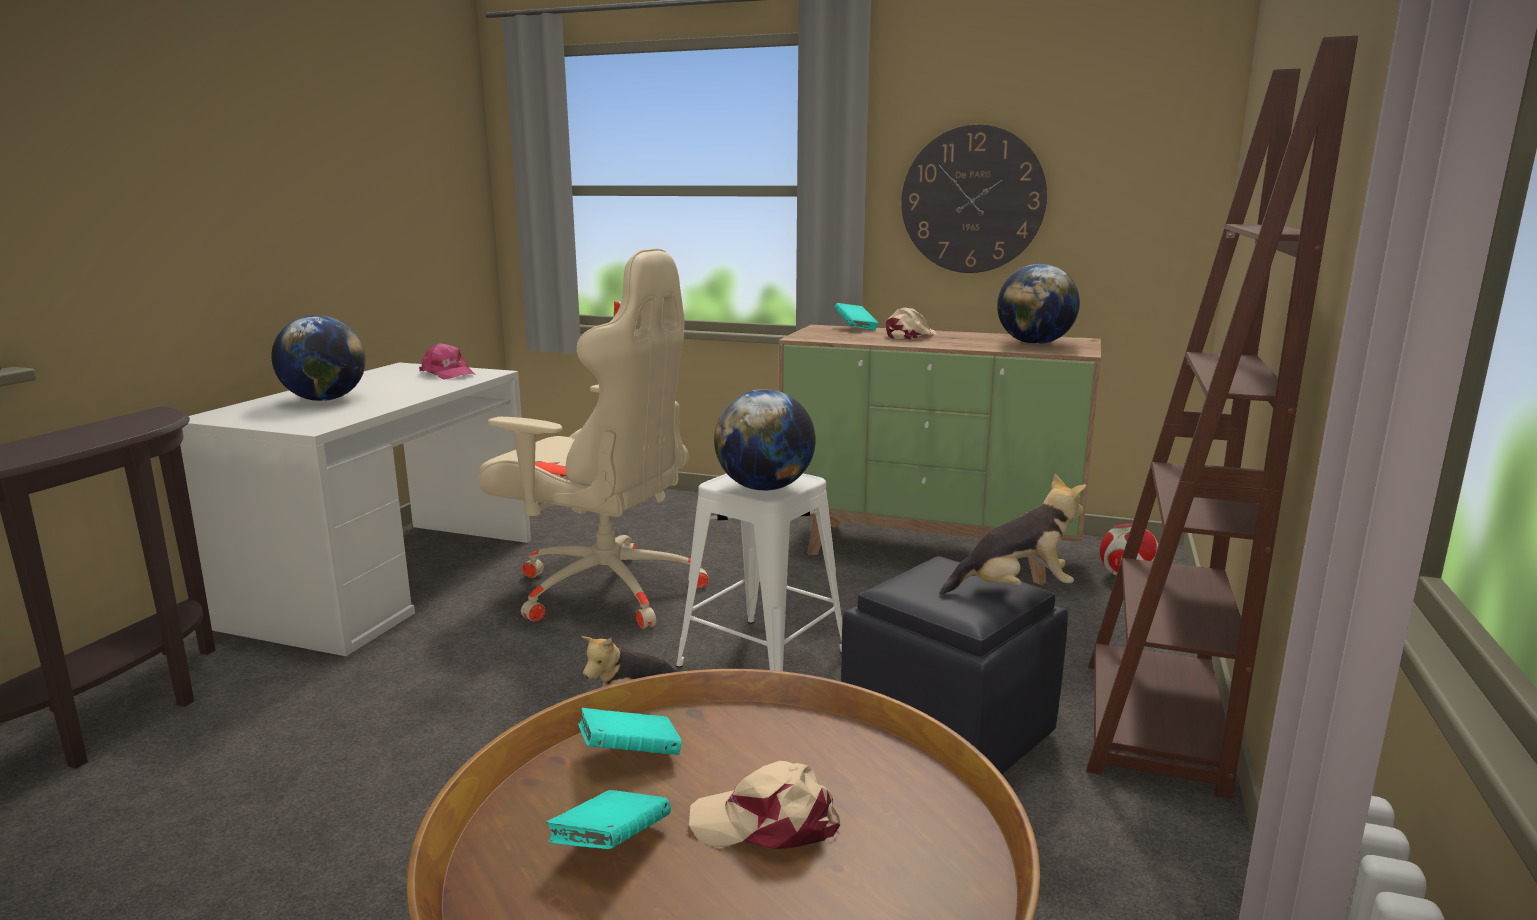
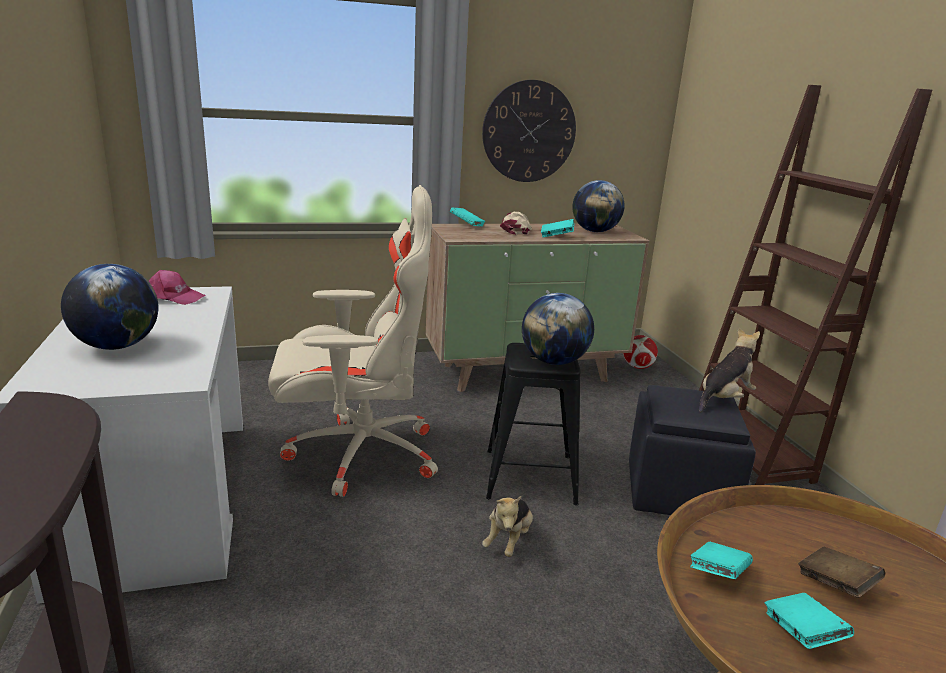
camera: 35 degrees left, 5 degrees up
white stool [676,473,842,671] -> black stool [486,343,581,505]
beige cap [689,761,840,849] -> brown book [798,547,885,598]
none -> turquoise book [541,219,574,237]

